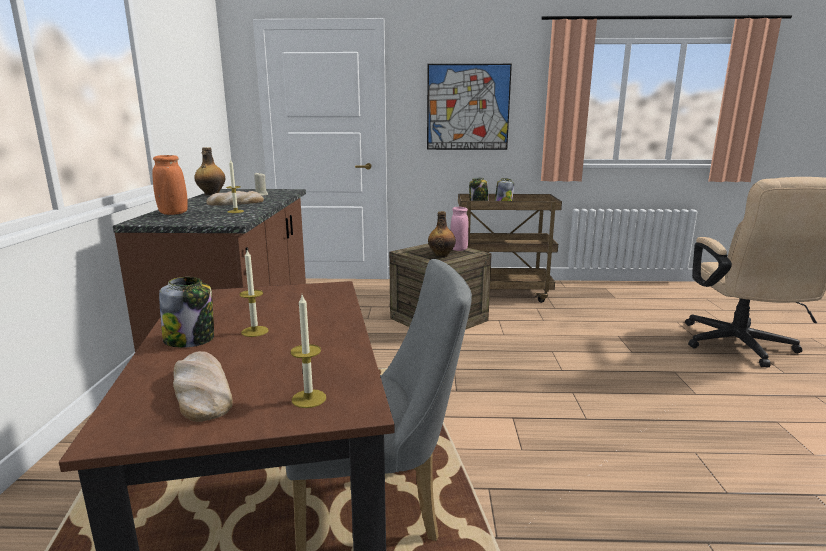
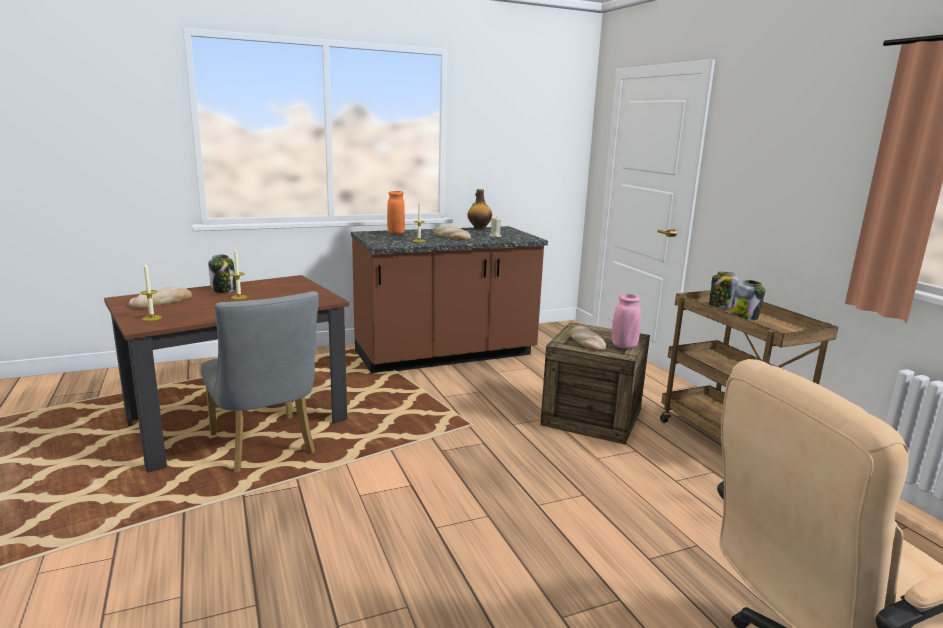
camera: 65 degrees right, 0 degrees up
picture [427,64,512,150] -> none
bottle [428,211,456,258] -> bread [570,326,606,351]

